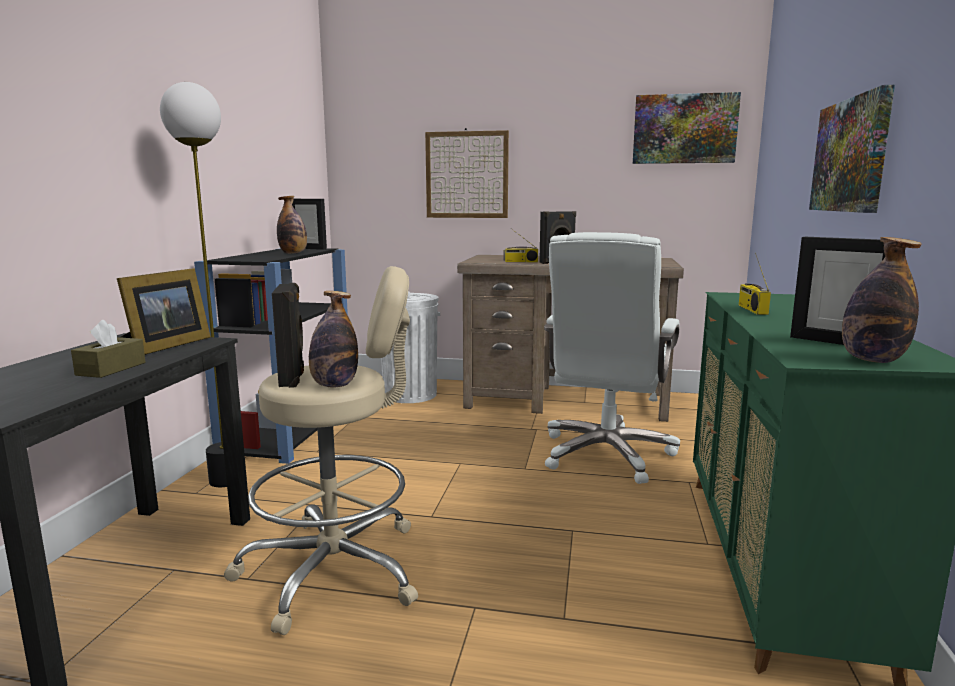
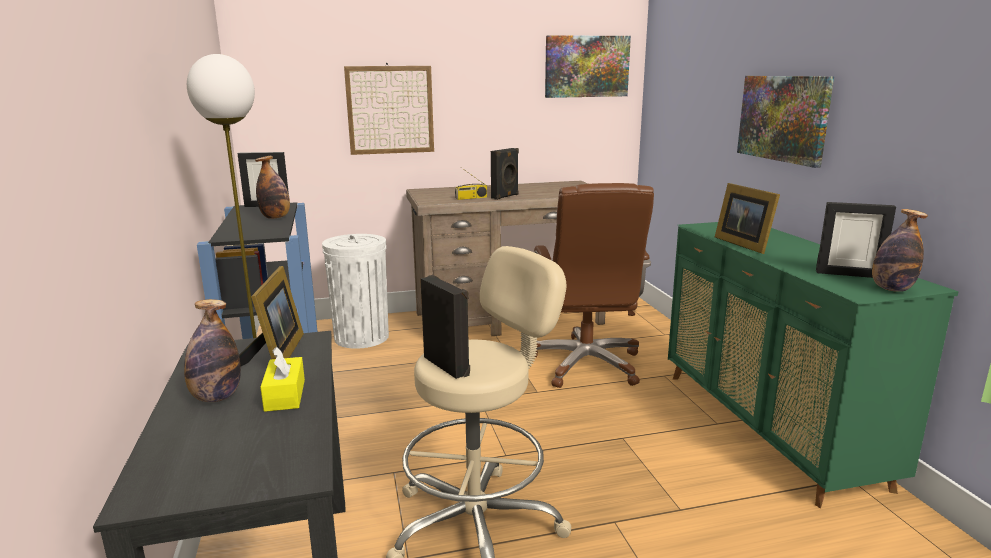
camera: 25 degrees left, 5 degrees up
brown tissue box [71,320,145,378] -> yellow tissue box [260,347,305,412]
bottle [309,291,358,387] -> bottle moved to [184,299,241,402]
white office chair [544,232,680,484] -> brown office chair [534,183,654,388]
radio [739,253,771,315] -> picture frame [715,183,780,254]

